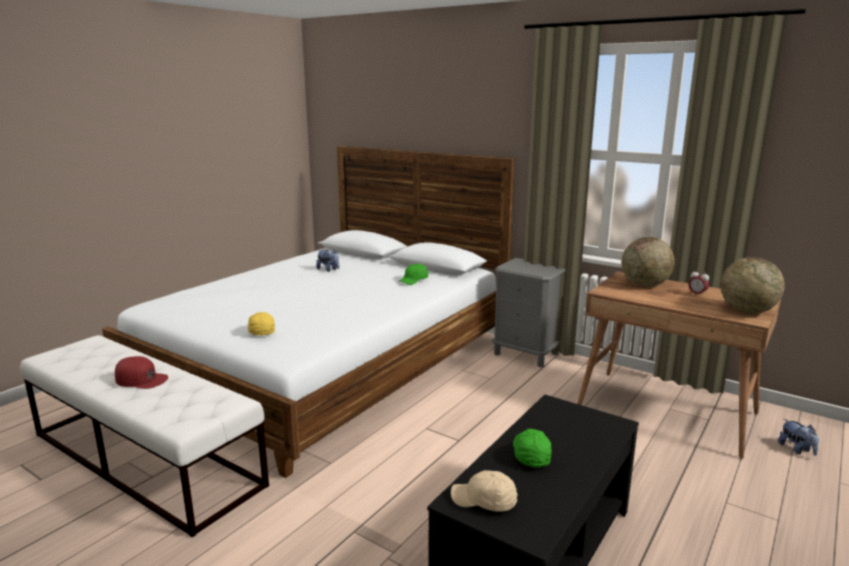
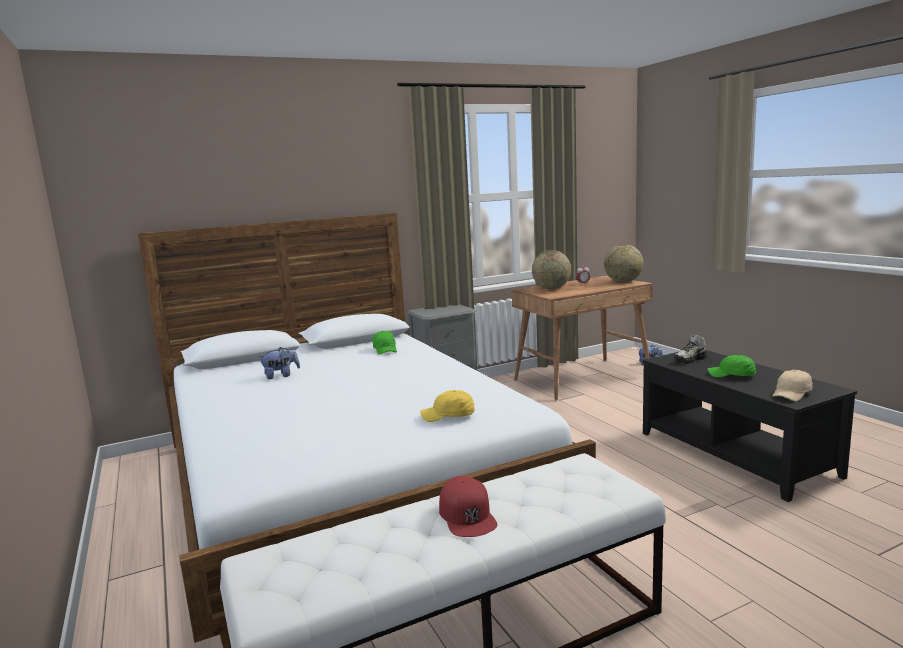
camera: 60 degrees left, 5 degrees down
red cap [115,356,168,389] -> red cap turned 120 degrees clockwise [439,476,497,537]
none -> shoe [674,334,707,364]

